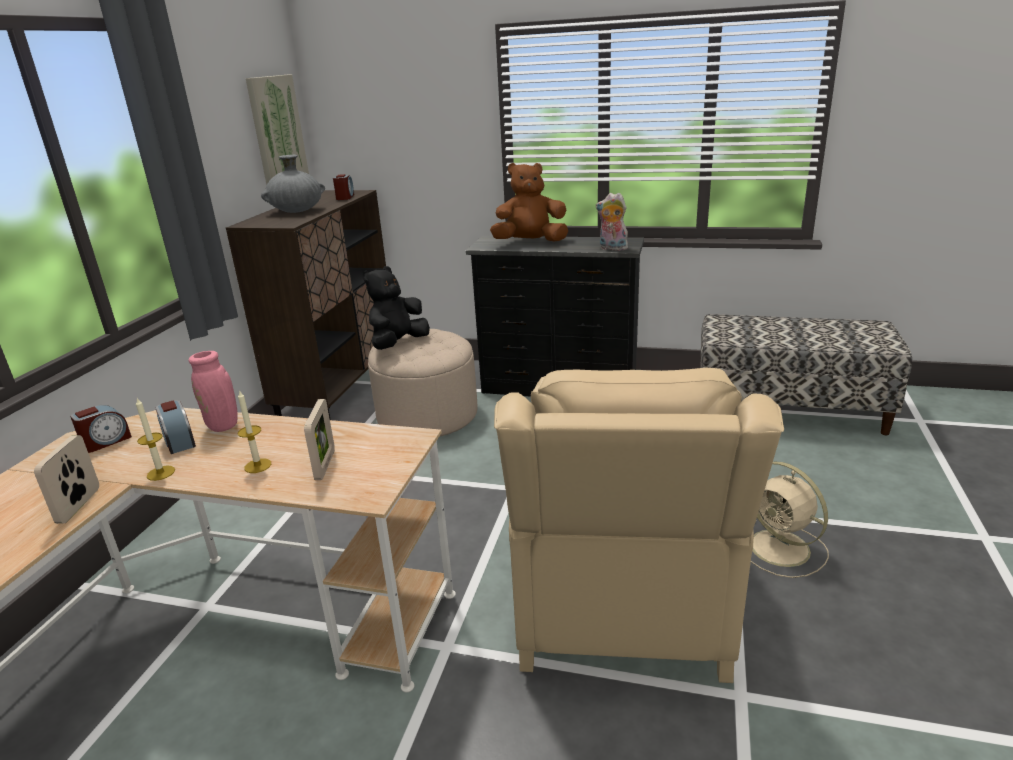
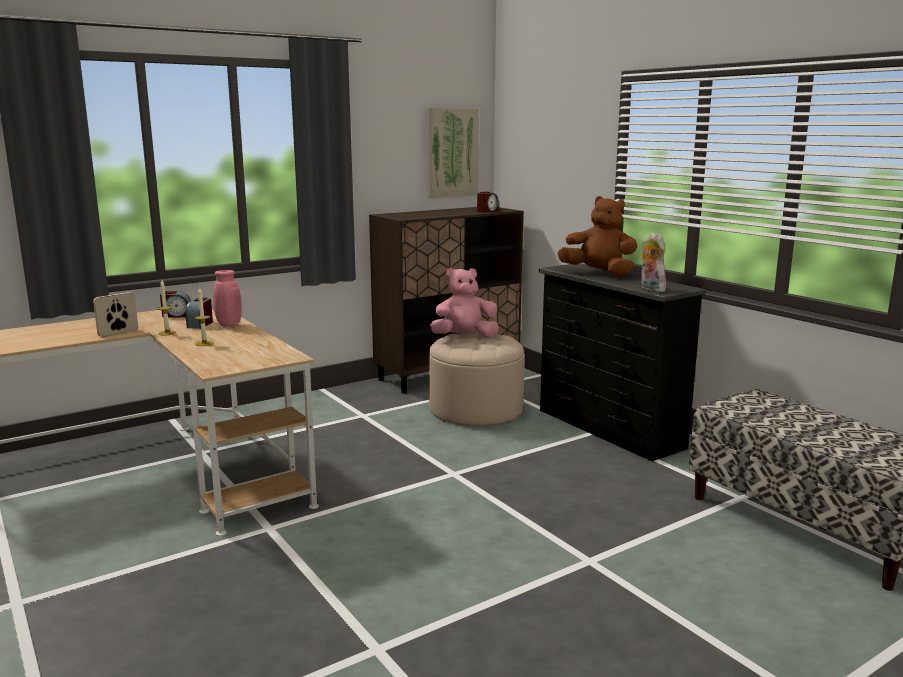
camera: 40 degrees right, 10 degrees down
grey vase [261,155,325,213] -> none
picture frame [304,399,335,480] -> none
black plush toy [362,266,430,350] -> pink plush toy [430,267,499,337]
beige armchair [494,368,784,683] -> none
beige fan [751,461,829,578] -> none

